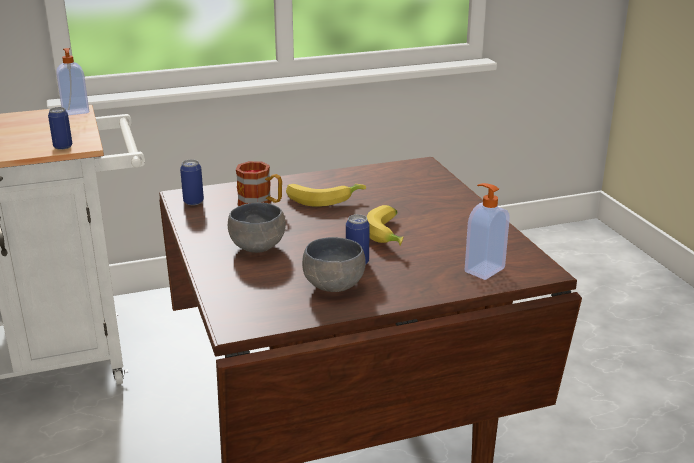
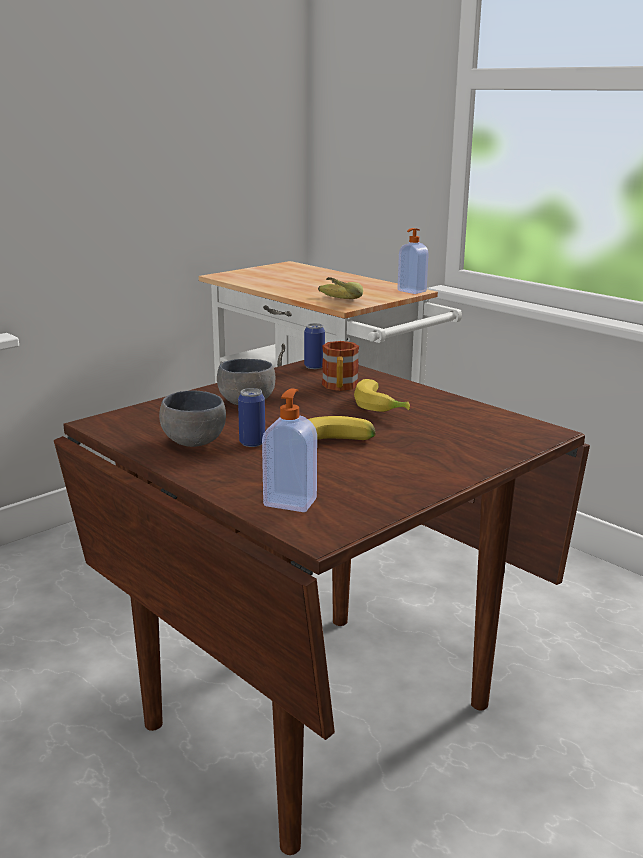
camera: 65 degrees right, 5 degrees down
can [48,107,72,150] -> banana [318,277,363,299]

